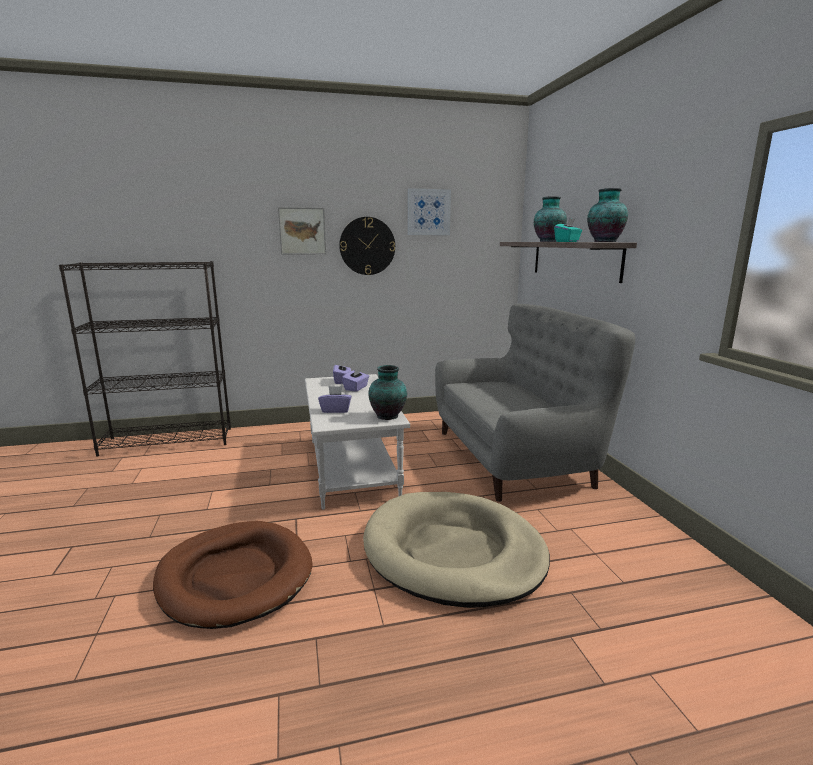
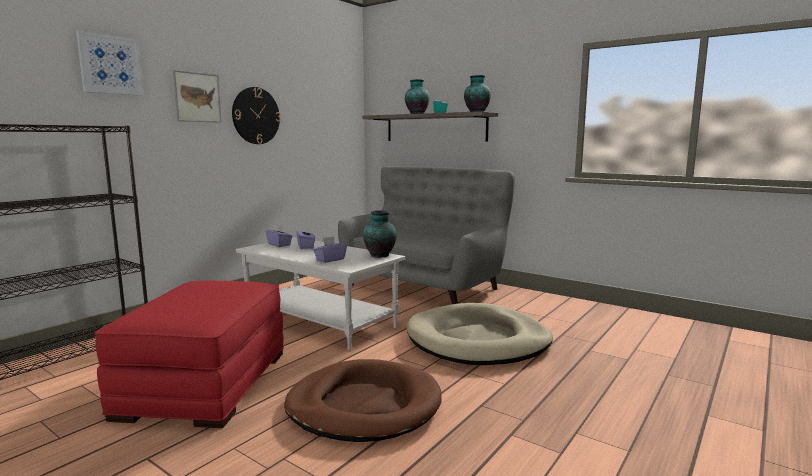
camera: 40 degrees left, 5 degrees down
picture [408,188,451,235] -> picture moved to [76,30,144,96]
none -> red ottoman [95,280,284,428]

